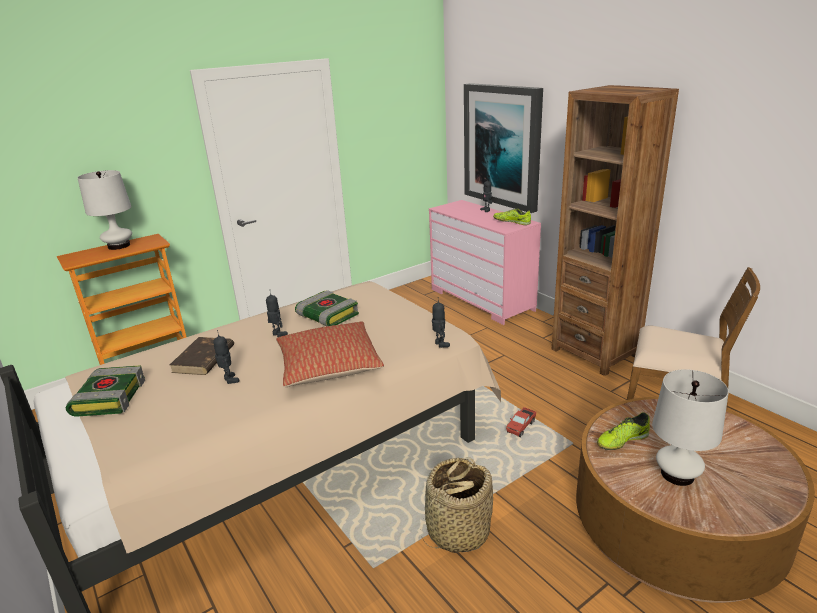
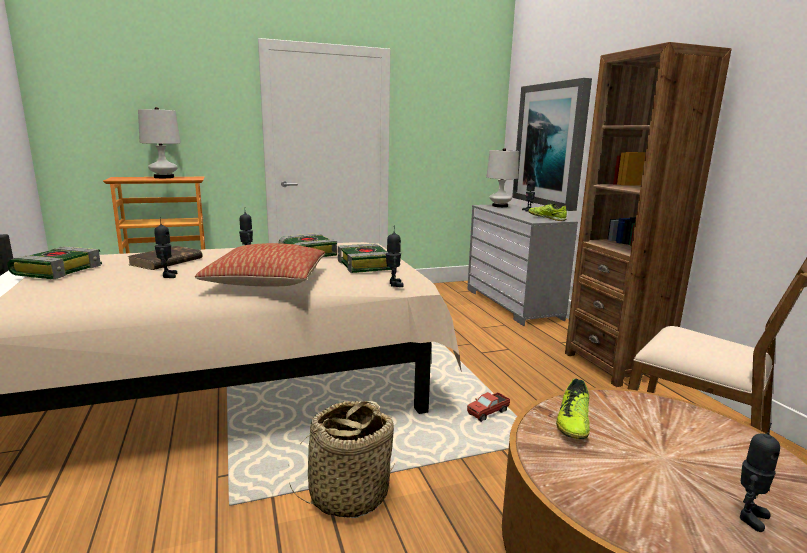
camera: 15 degrees right, 10 degrees down
pink dresser [429,200,541,325] -> grey dresser [467,204,578,326]
shoe [597,412,650,450] -> shoe turned 60 degrees counterclockwise [556,378,590,439]
white table lamp [652,369,729,486] -> white table lamp moved to [487,148,519,207]
none -> book [338,244,391,273]
none -> toy robot [740,423,780,532]

